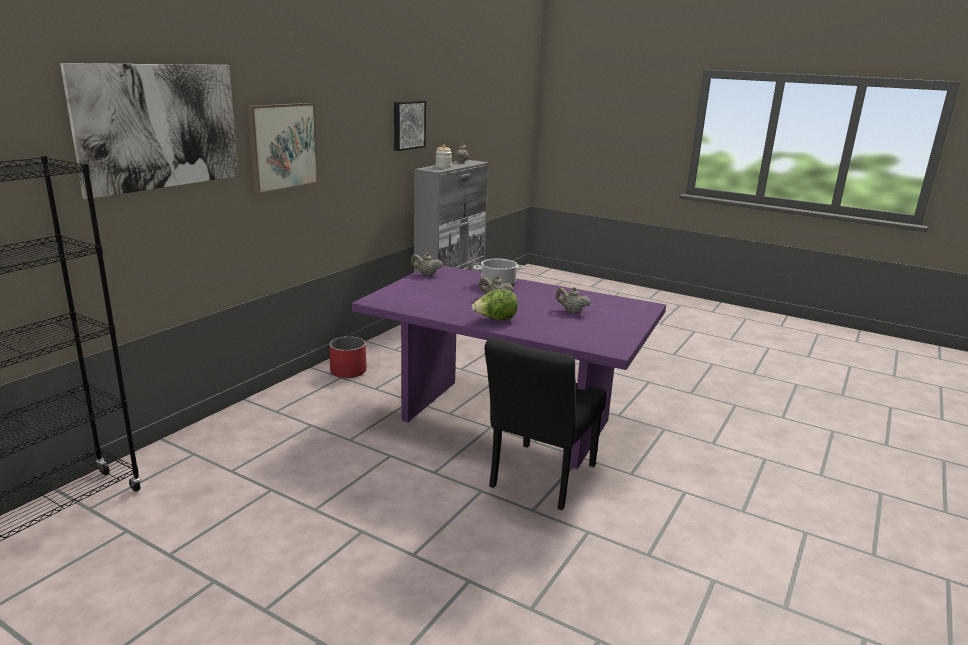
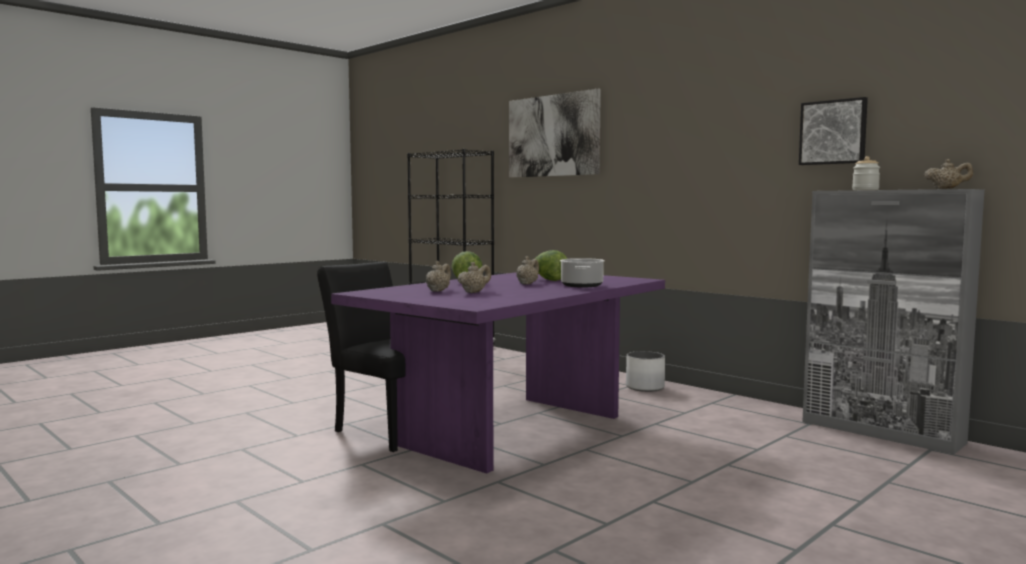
camera: 105 degrees right, 15 degrees down
picture [247,103,318,194] -> none
red planter [329,337,367,378] -> white planter [626,351,665,392]
beige teapot [411,252,443,276] -> beige teapot moved to [426,261,451,292]
none -> lettuce [535,250,567,281]

